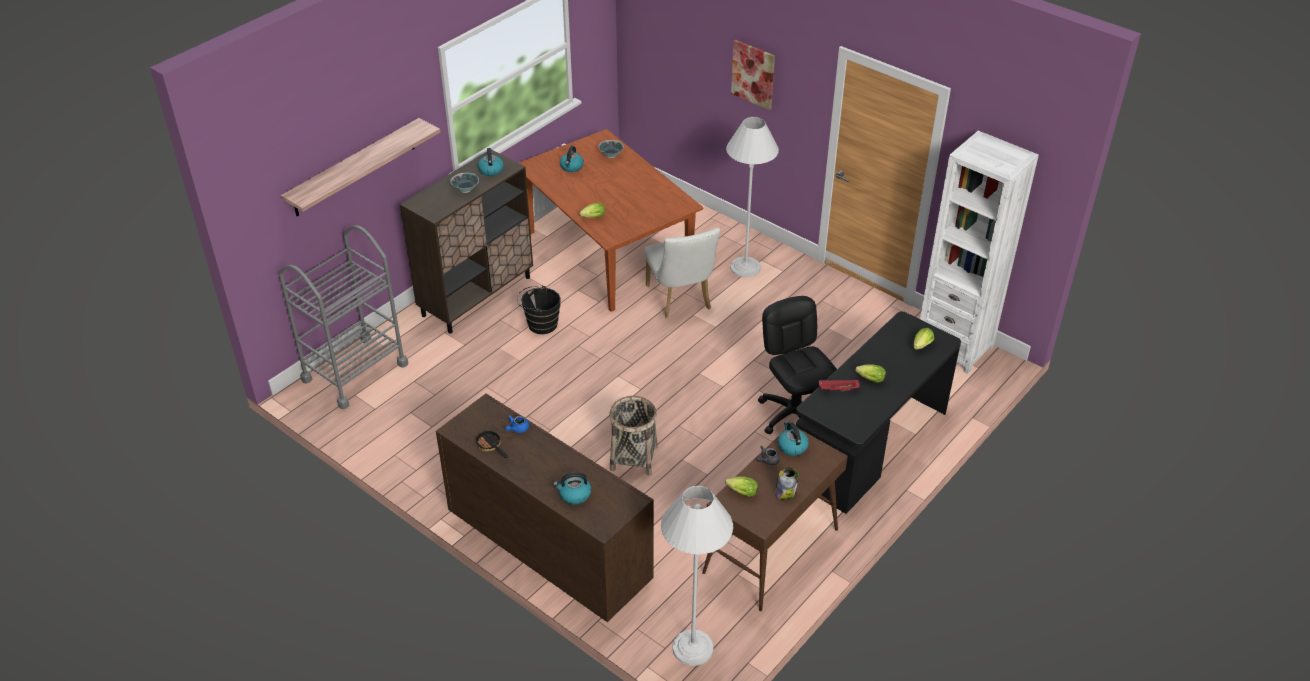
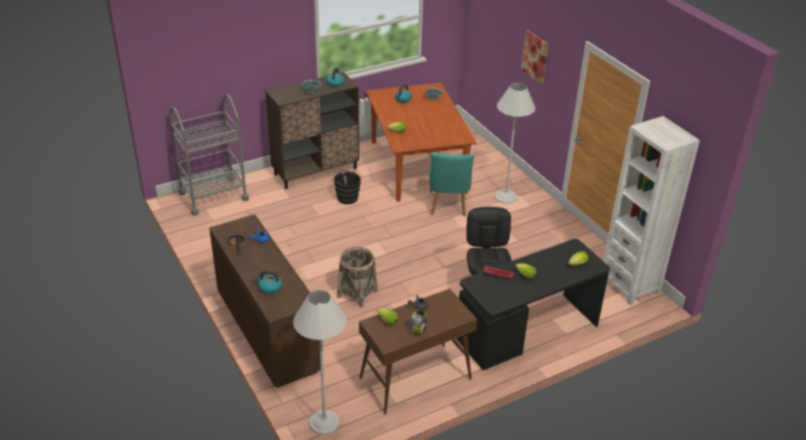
camera: 20 degrees right, 5 degrees down
shelf [281,118,440,216] -> none
white chair [644,228,720,319] -> turquoise chair [429,153,474,217]
kettle [778,421,809,456] -> none

